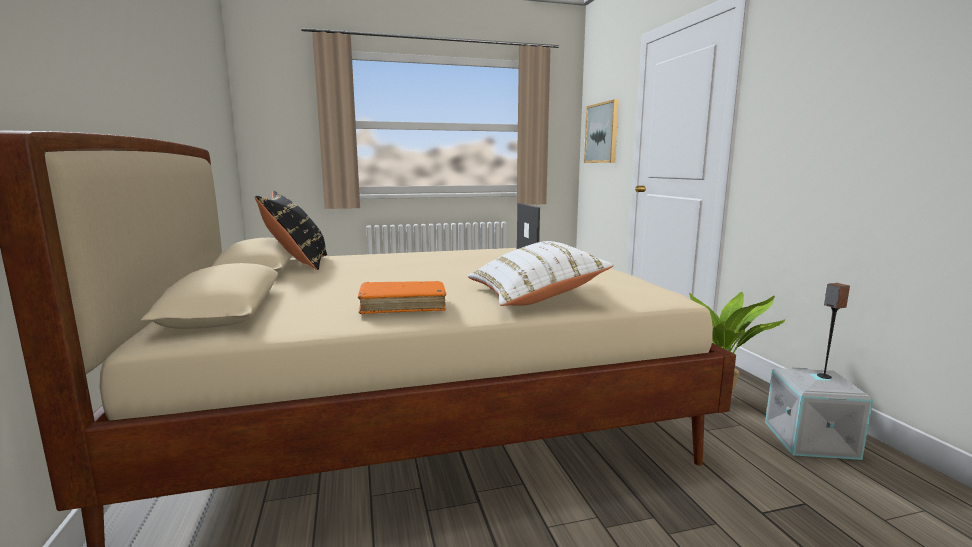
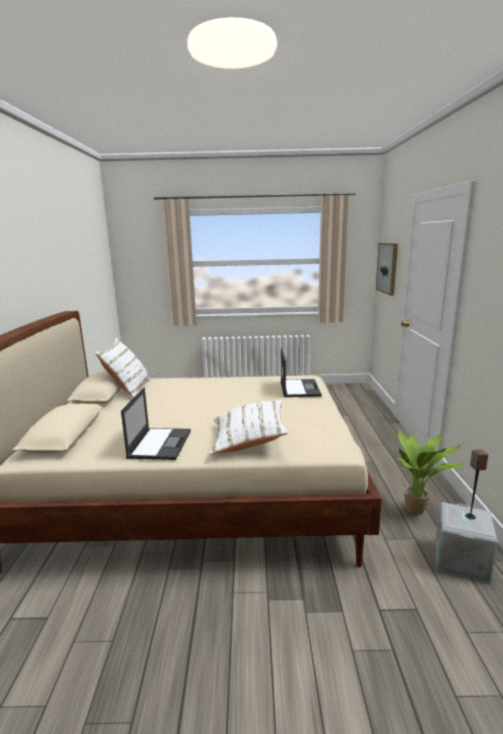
camera: 15 degrees right, 5 degrees up
black pillow [255,191,327,270] -> white pillow [95,338,151,398]
orange book [358,281,446,314] -> laptop [121,387,191,460]

